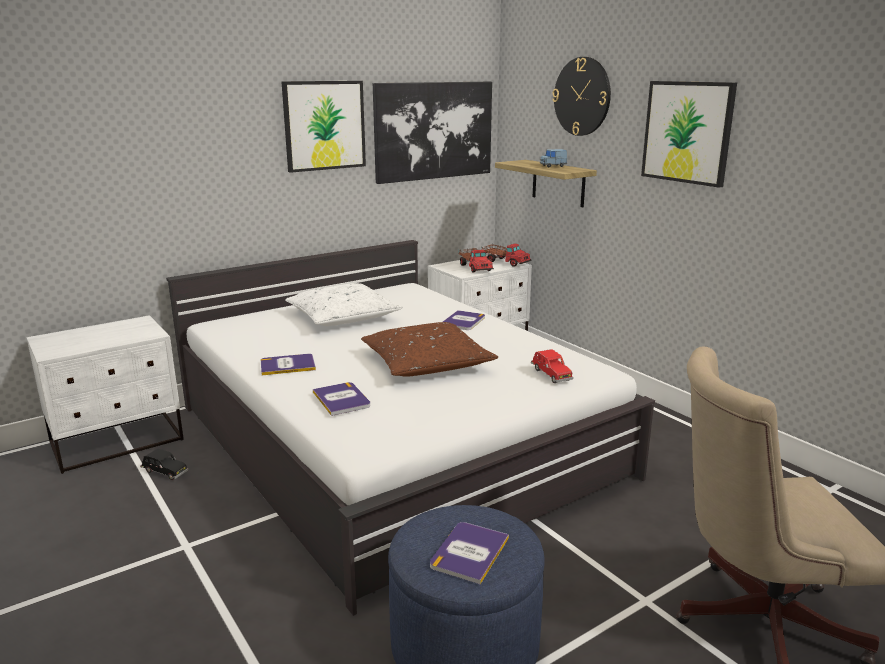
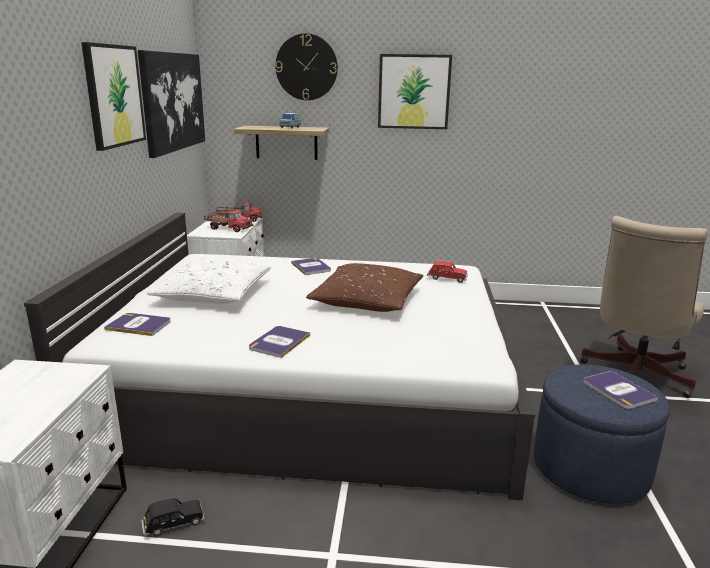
camera: 50 degrees left, 0 degrees up
book [313,382,370,416] -> book moved to [104,313,171,336]

